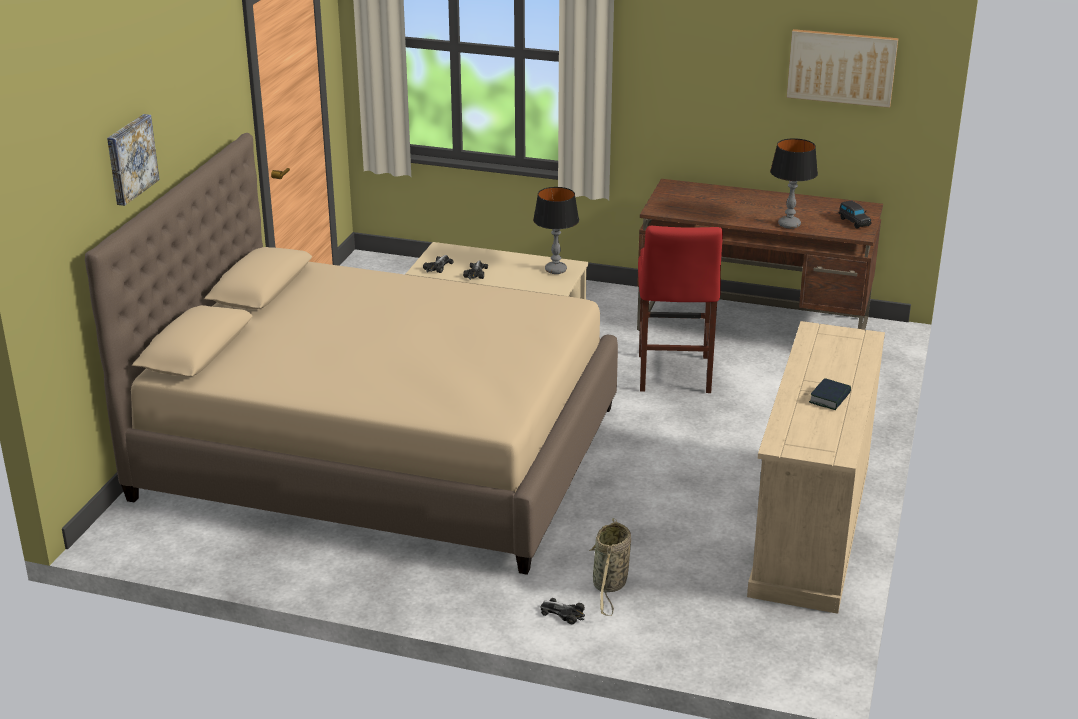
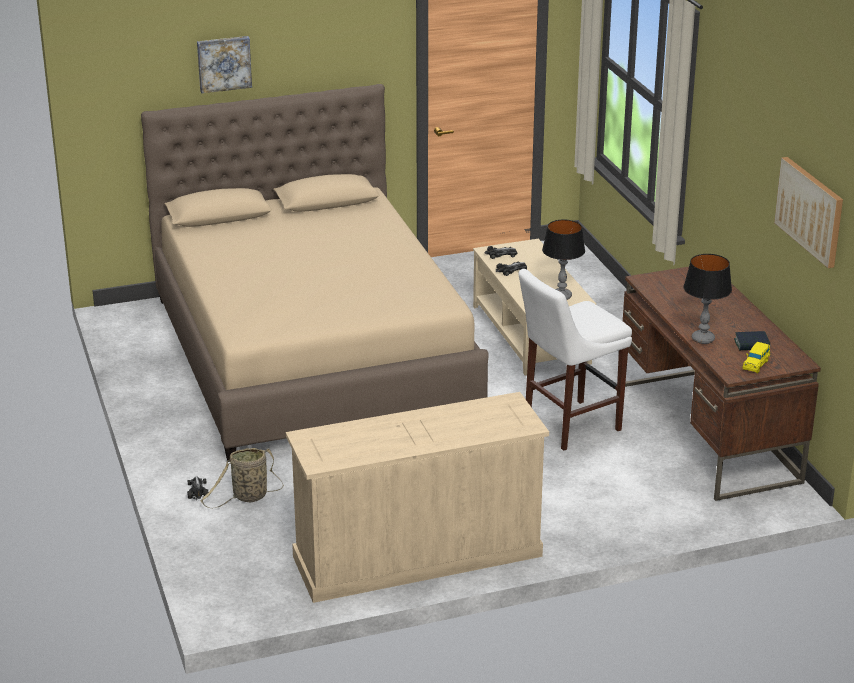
camera: 55 degrees right, 0 degrees up
red stool [638,226,723,393] -> white stool [518,269,632,451]
book [809,378,851,410] -> book moved to [734,331,770,350]
black toy car [839,200,872,229] -> yellow toy car [742,342,770,373]

